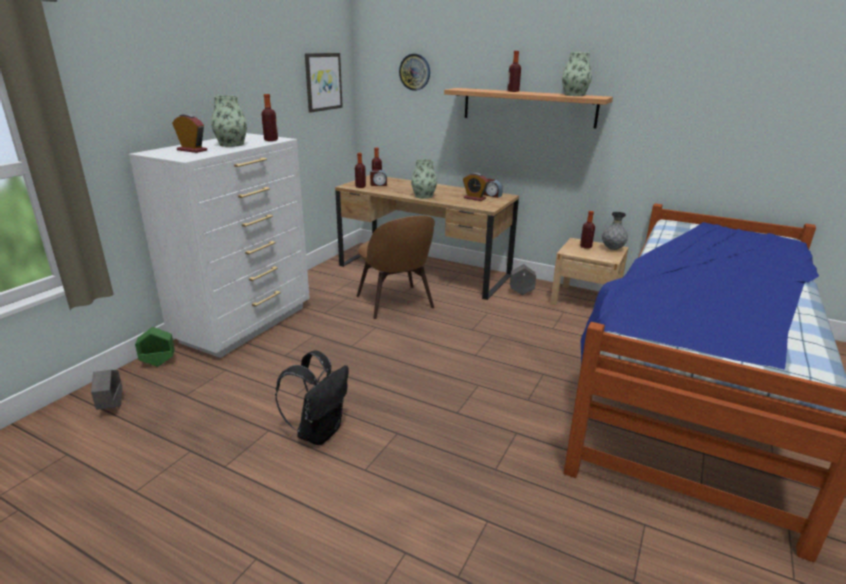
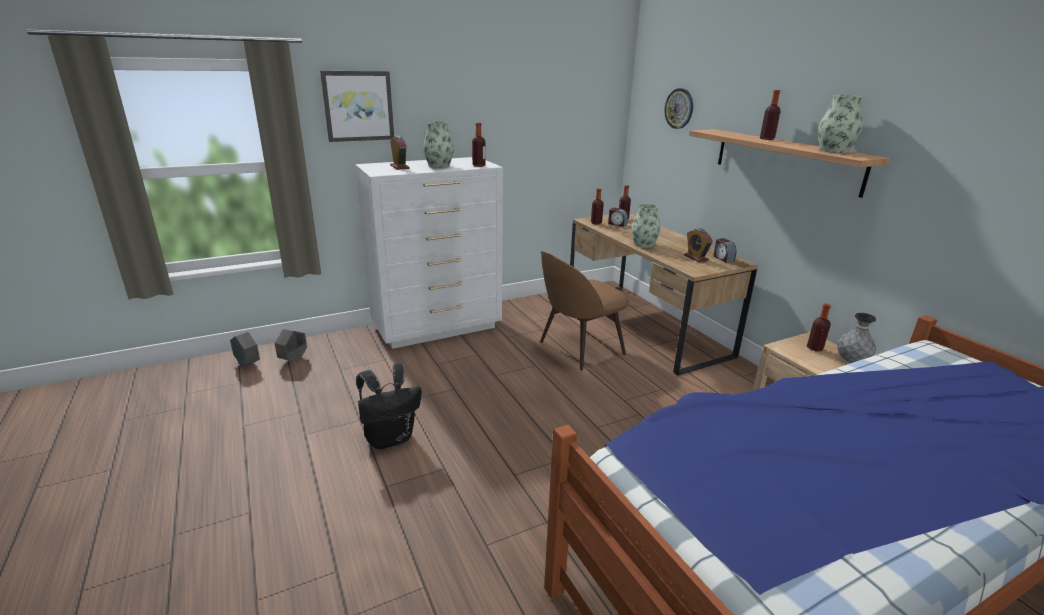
camera: 35 degrees right, 0 degrees up
green planter [135,327,175,367] -> none
picture [305,53,343,113] -> picture moved to [320,71,394,142]
brown chair [356,216,435,319] -> brown chair turned 45 degrees clockwise [540,251,629,371]
grey planter [510,264,536,295] -> grey planter moved to [230,332,260,367]

